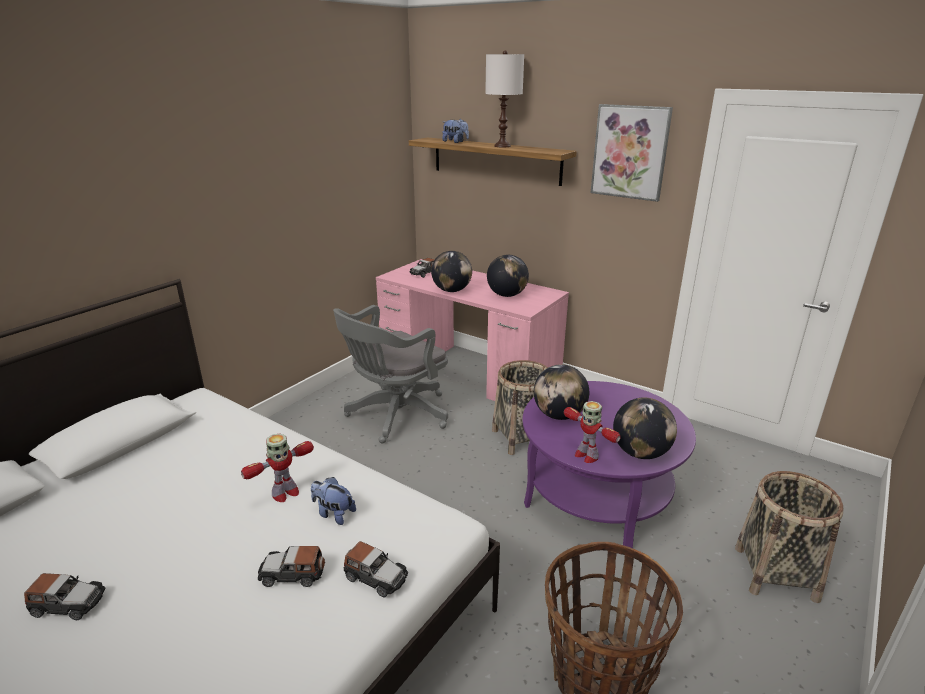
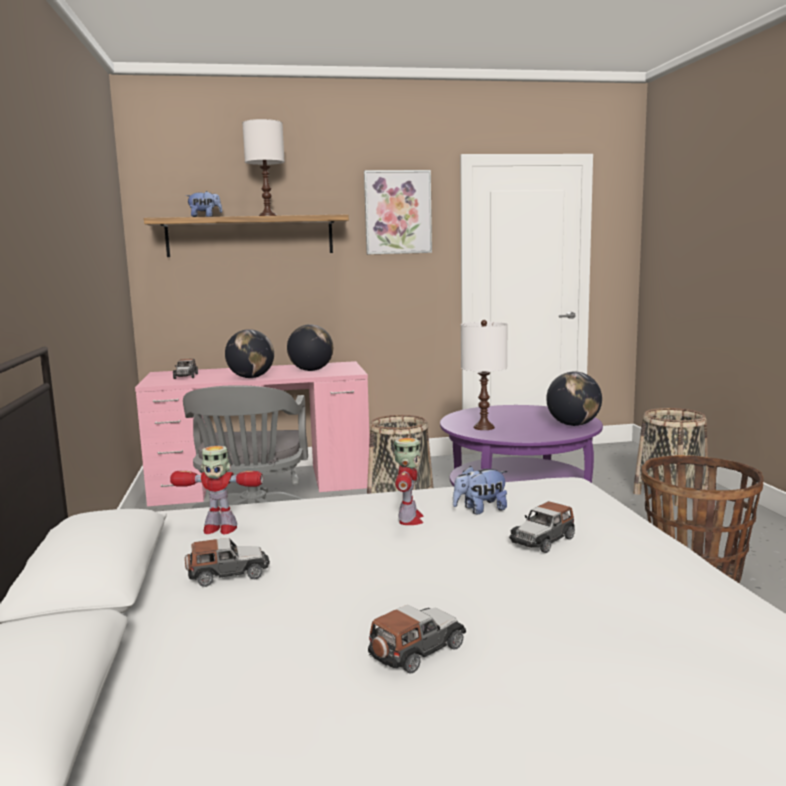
camera: 45 degrees left, 15 degrees down
toy car [344,541,408,597] -> toy car moved to [185,538,270,587]
globe [534,364,589,420] -> white table lamp [461,320,507,430]
toy robot [564,401,621,463] -> toy robot moved to [170,446,263,535]

